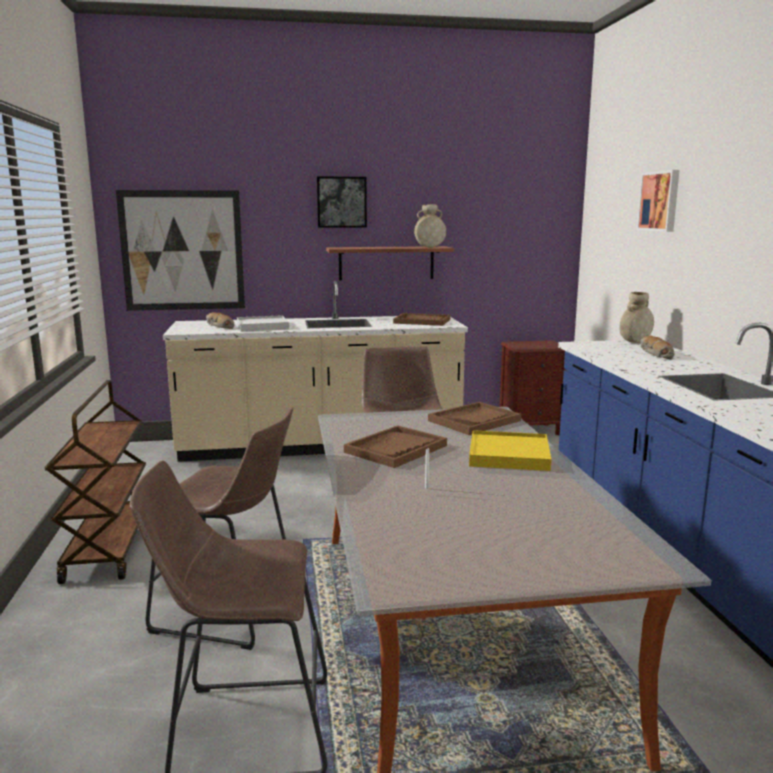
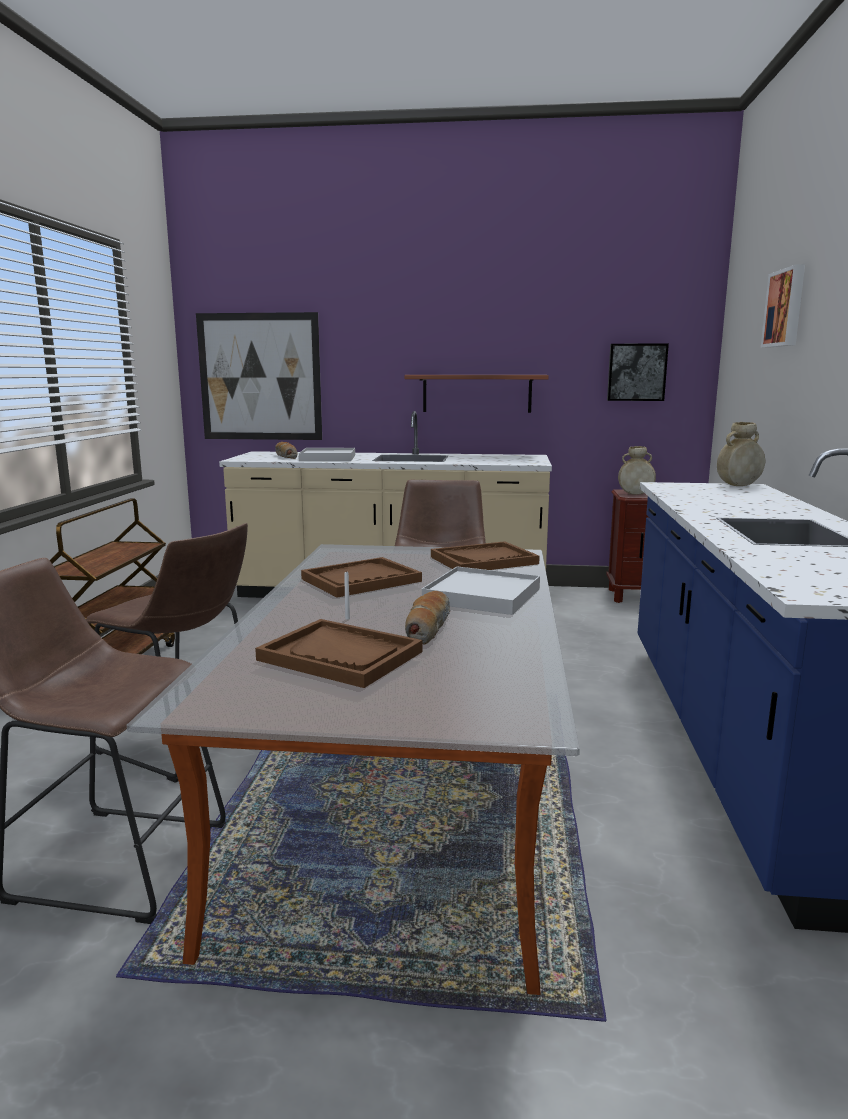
camera: 15 degrees right, 0 degrees up
picture [317,176,367,228] -> picture moved to [607,343,669,401]
brown tray [393,313,450,326] -> brown tray moved to [255,619,422,688]
beige vase [414,204,446,247] -> beige vase moved to [618,446,656,495]
yellow tray [469,430,551,471] -> white tray [422,566,540,615]
bread [641,335,674,359] -> bread moved to [405,591,450,645]

